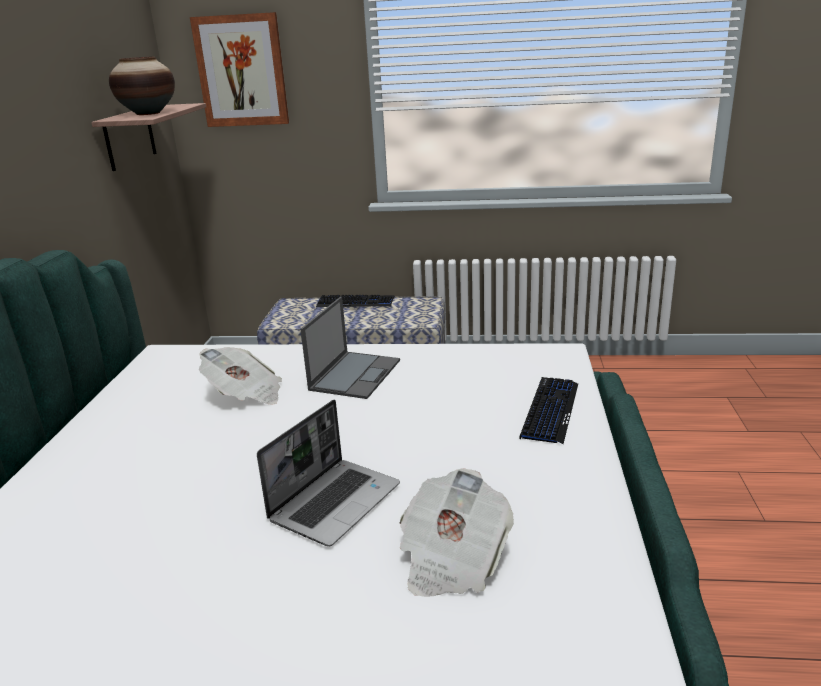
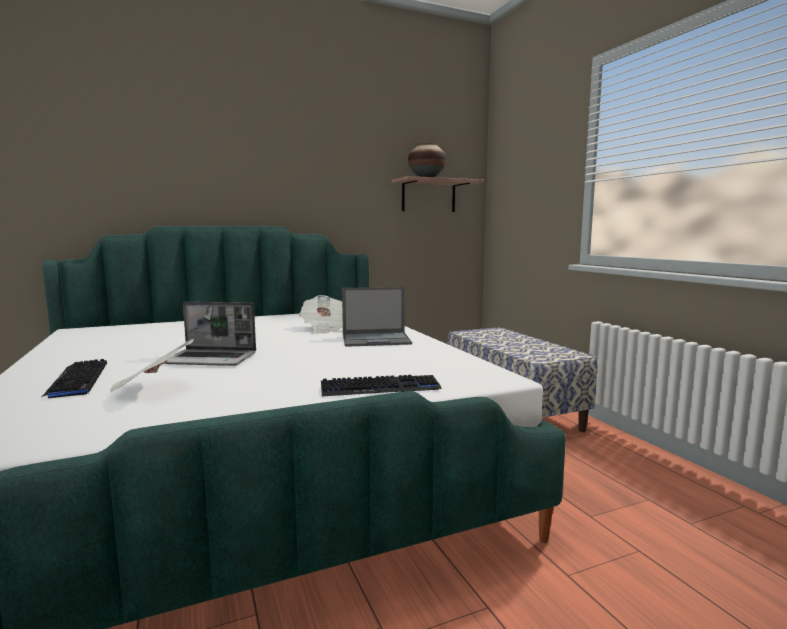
camera: 60 degrees right, 15 degrees down
picture [190,12,289,127] -> none
keyboard [316,295,395,307] -> keyboard moved to [42,359,107,398]

